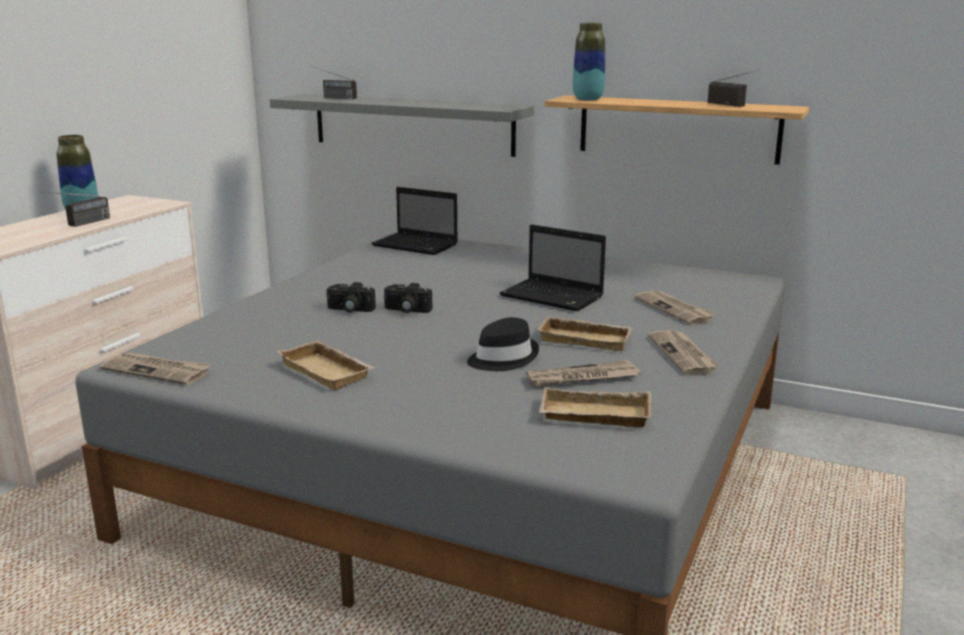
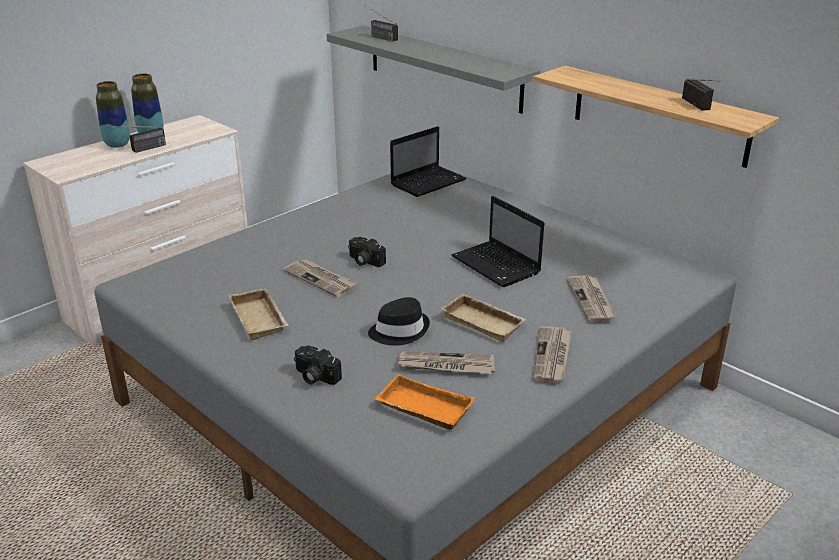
camera: 20 degrees right, 10 degrees up
newspaper [99,352,212,385] -> newspaper moved to [283,259,357,297]
camera [326,282,376,312] -> camera moved to [294,345,342,385]
laptop [372,187,458,255] -> laptop turned 90 degrees counterclockwise [390,126,467,197]
beige tray [539,387,652,427] -> orange tray [374,374,475,430]
vase [572,23,605,101] -> vase moved to [96,81,130,148]

